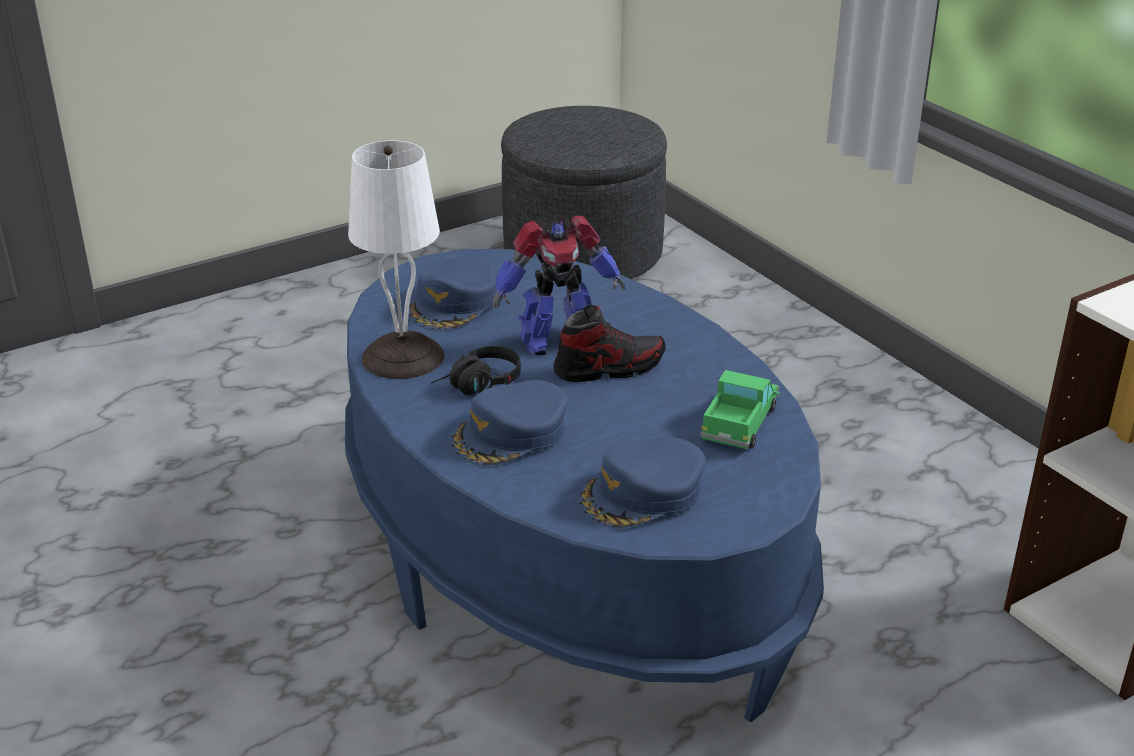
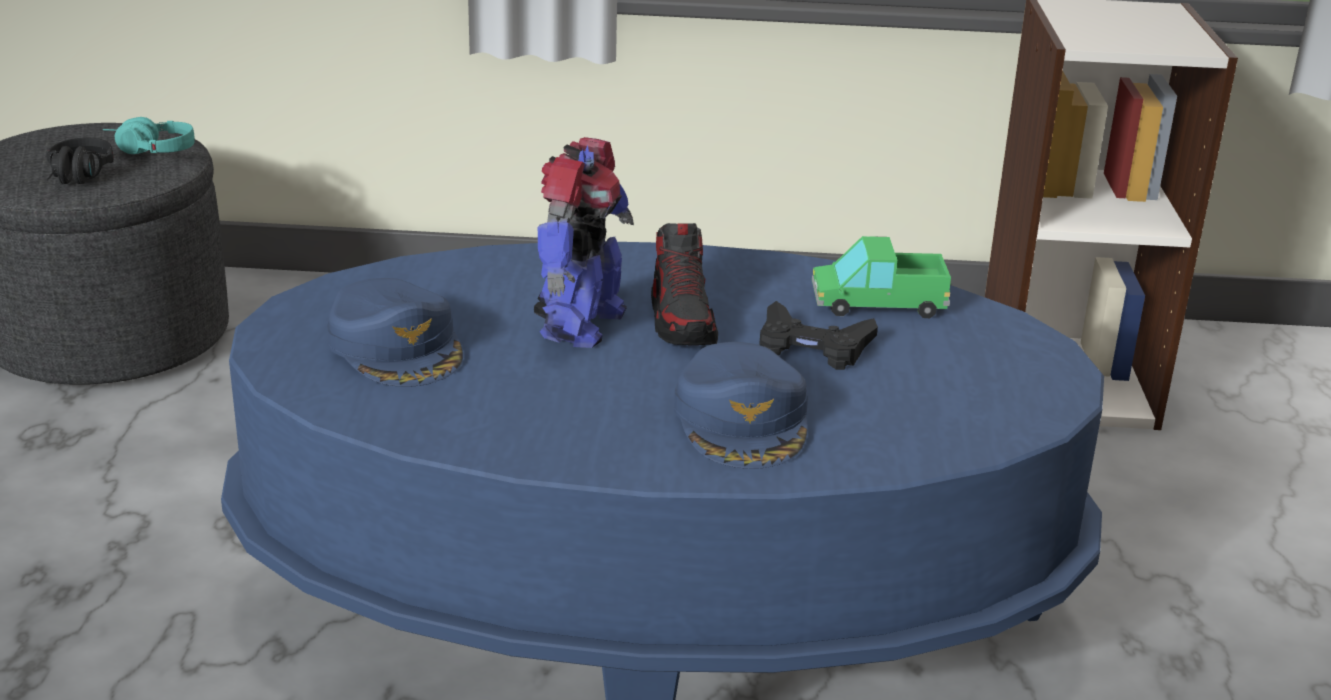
camera: 55 degrees left, 5 degrees down
white table lamp [348,141,444,379] -> none
black headphones [431,346,521,395] -> black headphones moved to [46,138,114,184]
shoe [553,305,666,382] -> shoe turned 150 degrees clockwise [651,223,718,345]
blue cap [578,437,706,528] -> none
toy truck [701,370,780,449] -> toy truck turned 60 degrees counterclockwise [812,236,951,318]
none -> turquoise headphones [103,117,195,154]
none -> black game controller [759,301,878,370]

